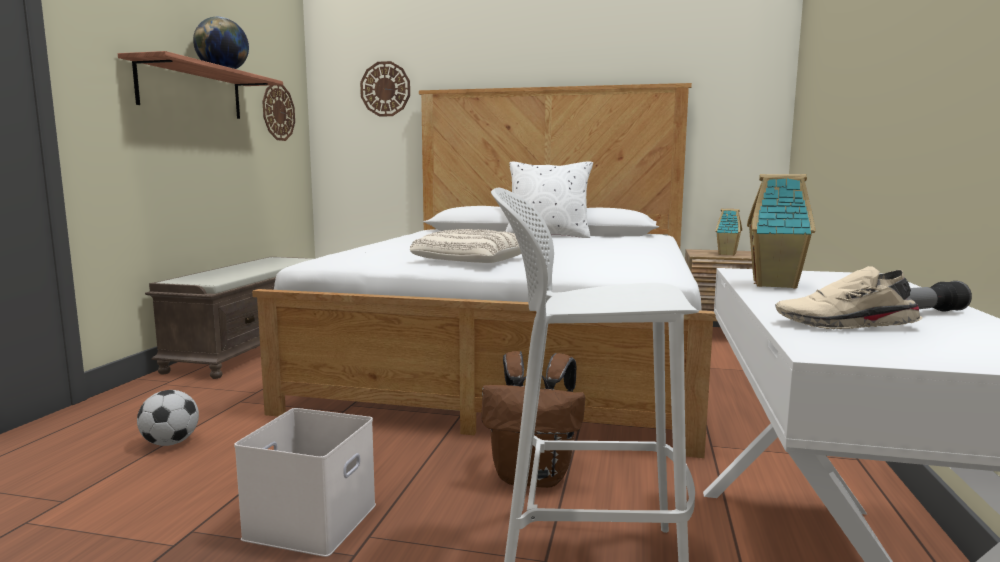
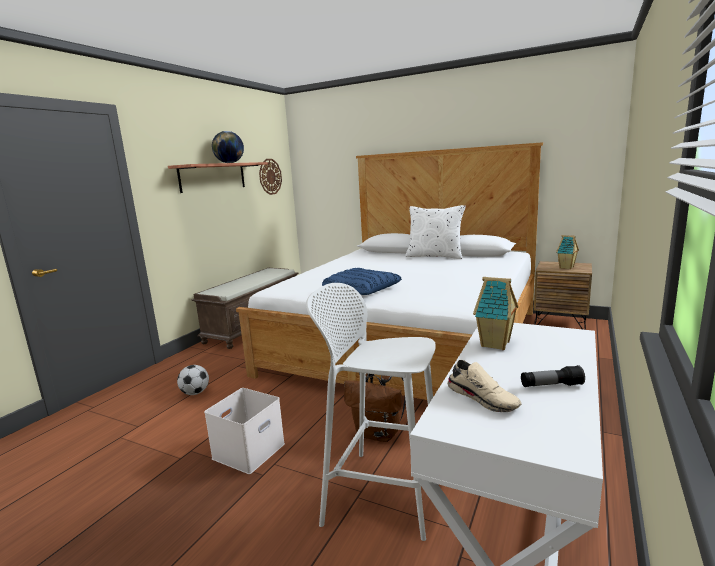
camera: 15 degrees right, 5 degrees up
wall clock [360,61,410,117] -> none
beige pillow [410,229,521,263] -> blue pillow [322,268,402,295]
beige shoe [775,266,923,329] -> beige shoe turned 150 degrees counterclockwise [447,360,522,412]

